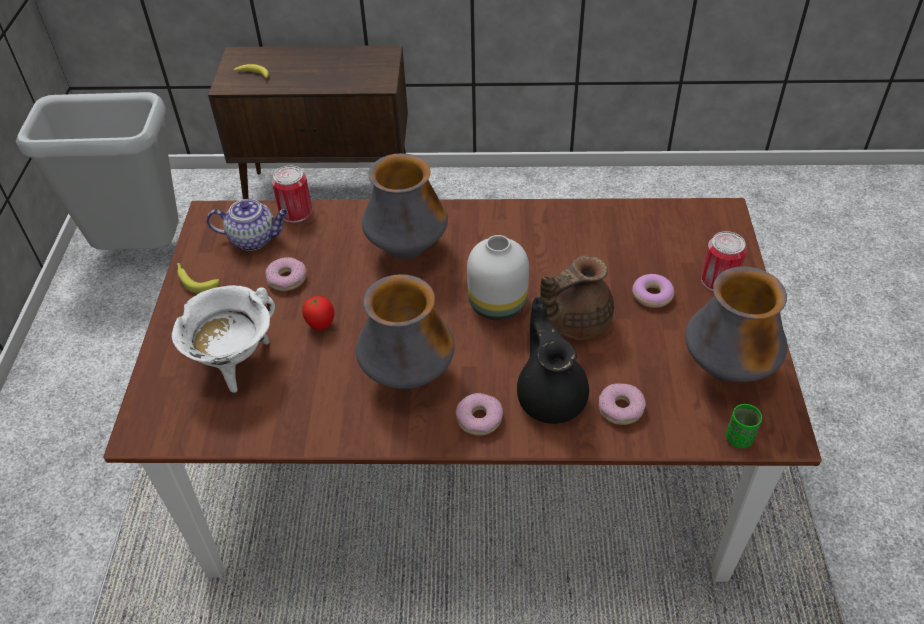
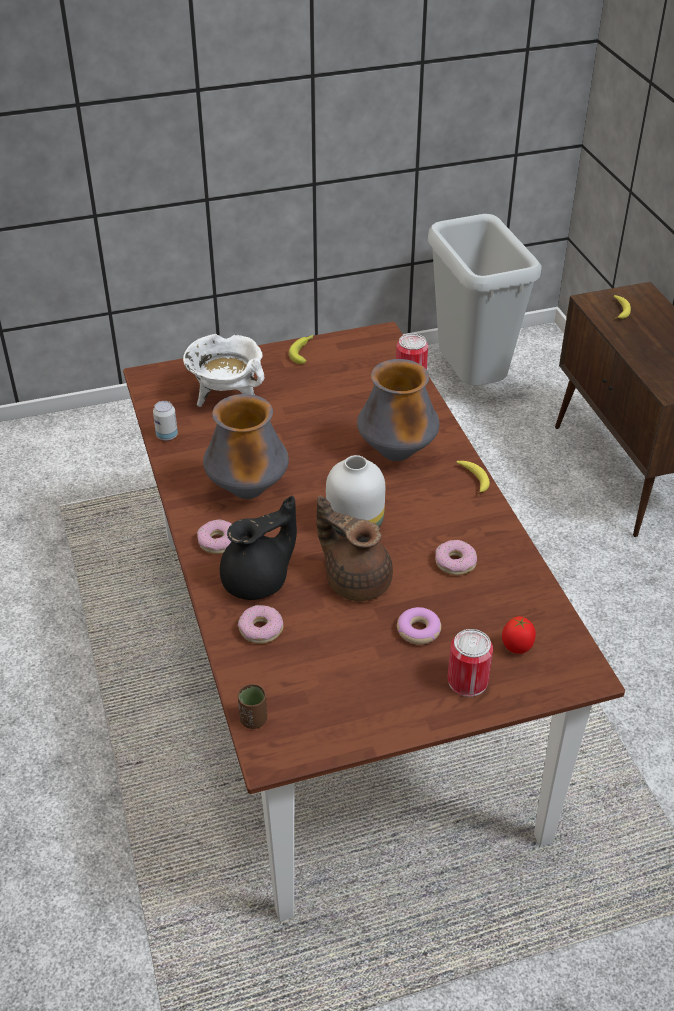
camera: 70 degrees right, 5 degrees down
teapot [206,199,288,251] -> none
donut [265,257,306,291] -> donut moved to [435,540,477,575]
tomato [302,295,334,330] -> tomato moved to [502,616,536,654]
vase [685,266,787,382] -> none
green cup [726,404,762,448] -> brown cup [238,684,267,729]
none -> can [153,401,178,441]
none -> banana [457,461,490,495]

